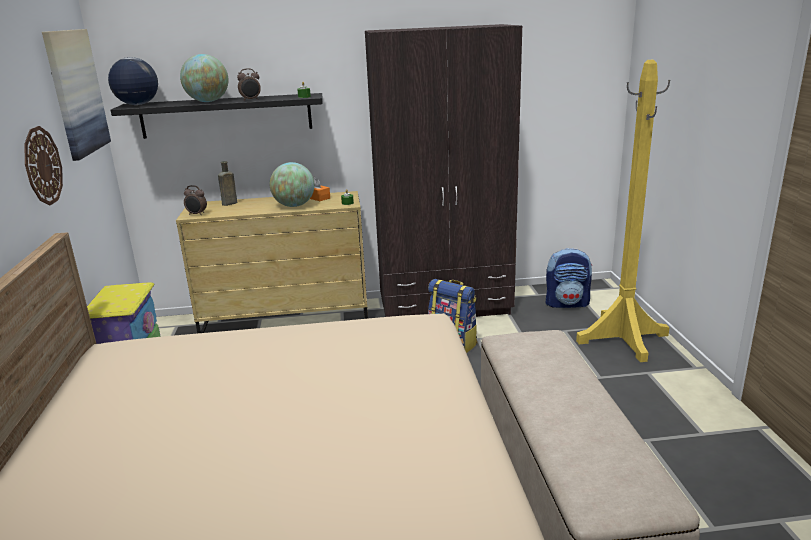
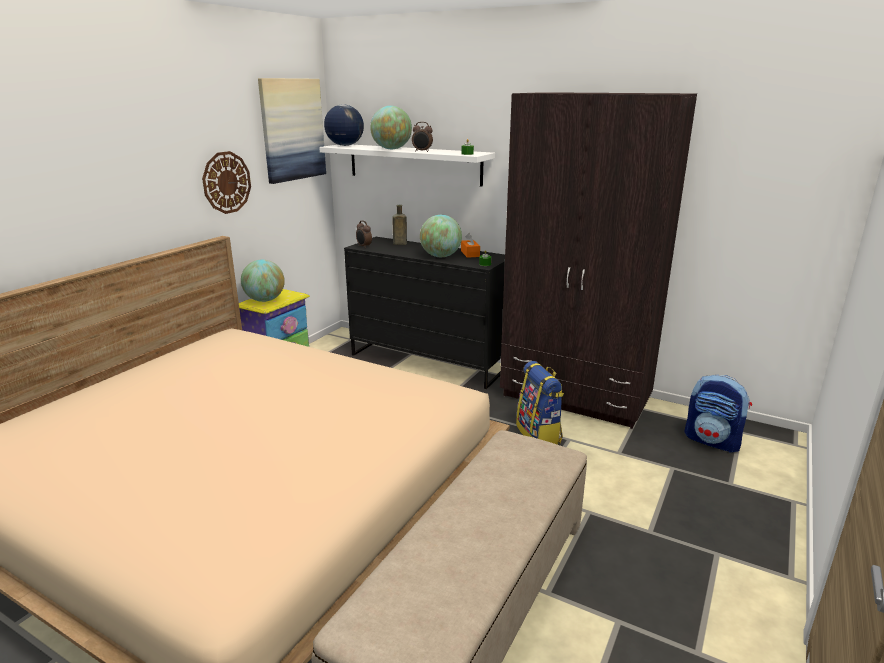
camera: 35 degrees right, 0 degrees up
black shelf [111,93,323,139] -> white shelf [319,145,495,187]
beige dresser [176,191,368,333] -> black dresser [344,237,505,389]
yellow clothes rack [576,60,670,362] -> none
none -> globe [241,260,285,302]

